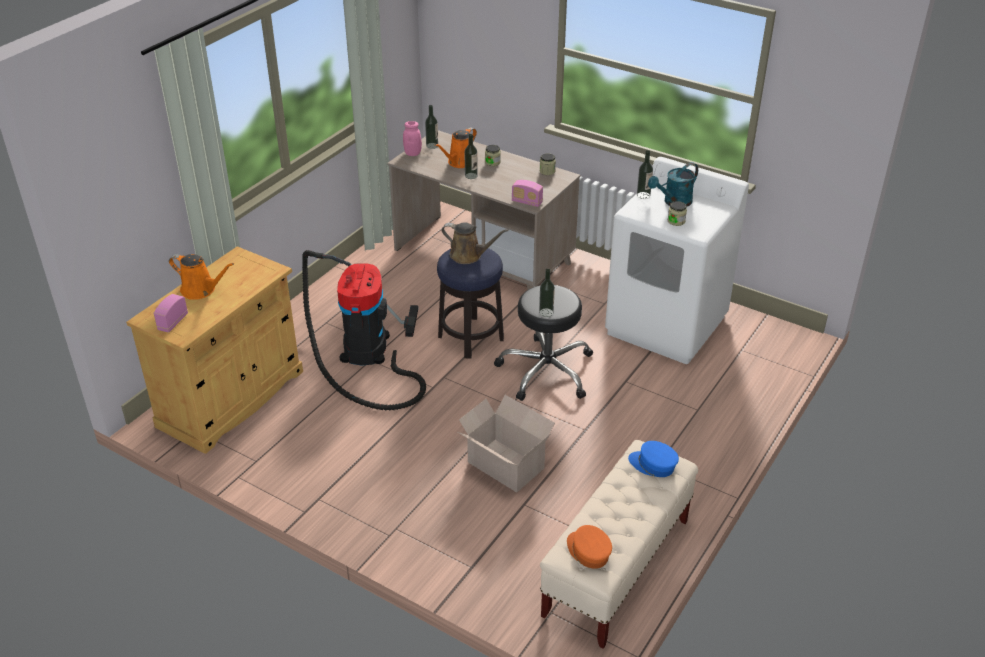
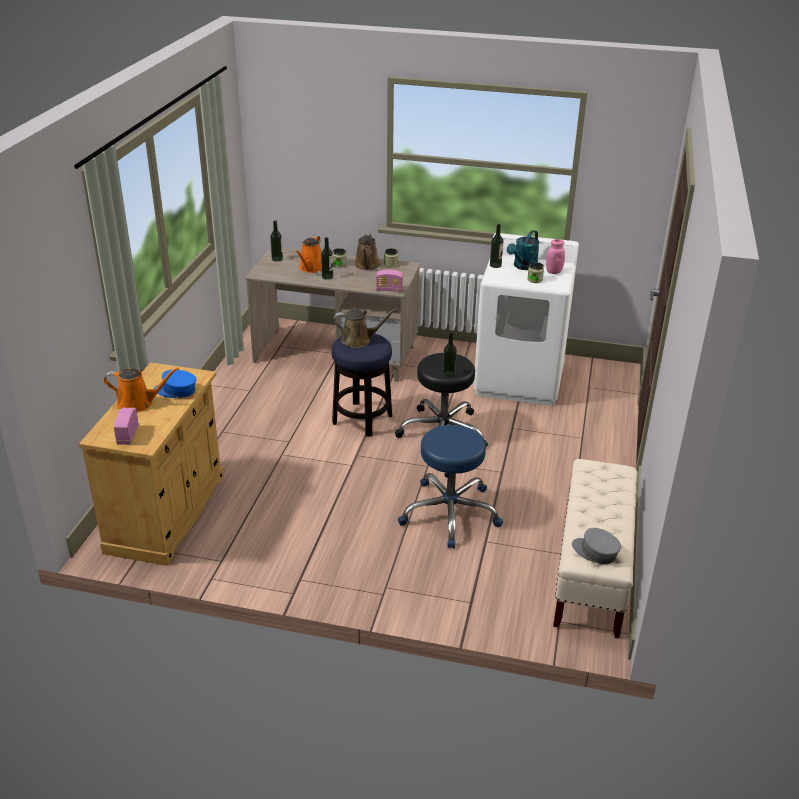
camera: 20 degrees left, 5 degrees down
vacuum cleaner [302,250,426,411] -> none
pink jar [403,121,422,156] -> pink jar moved to [546,239,565,274]
cardboard box [458,395,555,493] -> blue stool [398,425,503,548]
orange cap [567,525,612,569] -> grey cap [572,528,621,564]
blue cap [628,441,679,477] -> blue cap moved to [154,370,196,398]
none -> brown watering can [354,233,380,270]

